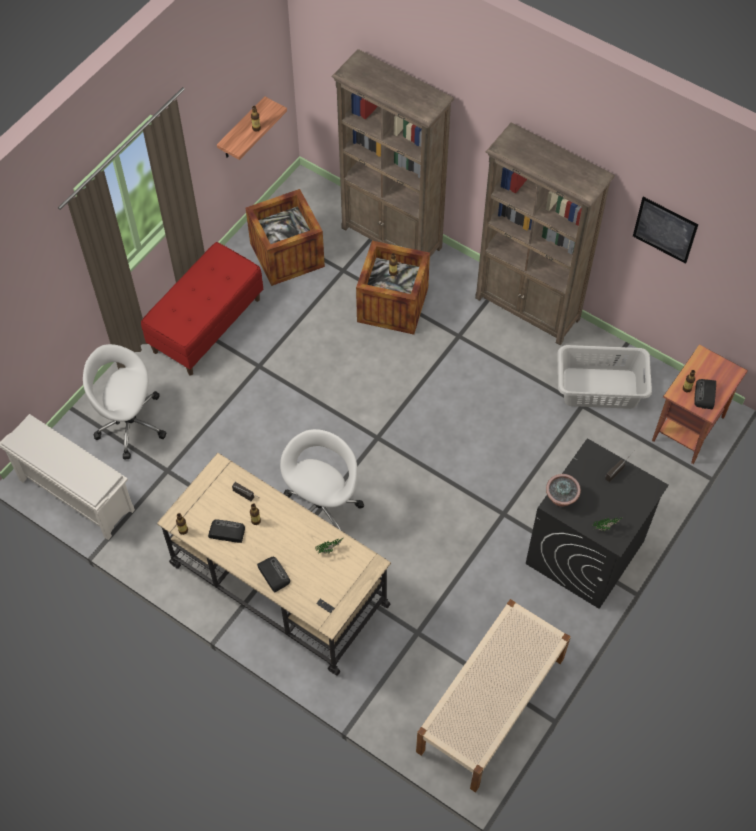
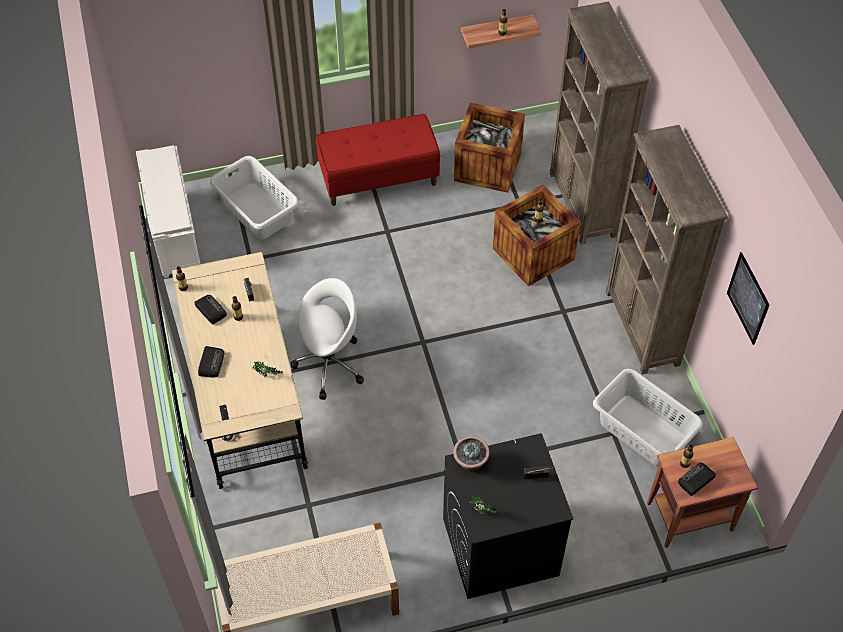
camera: 40 degrees right, 5 degrees down
white office chair [83,344,166,460] -> grey laundry basket [210,156,299,240]

